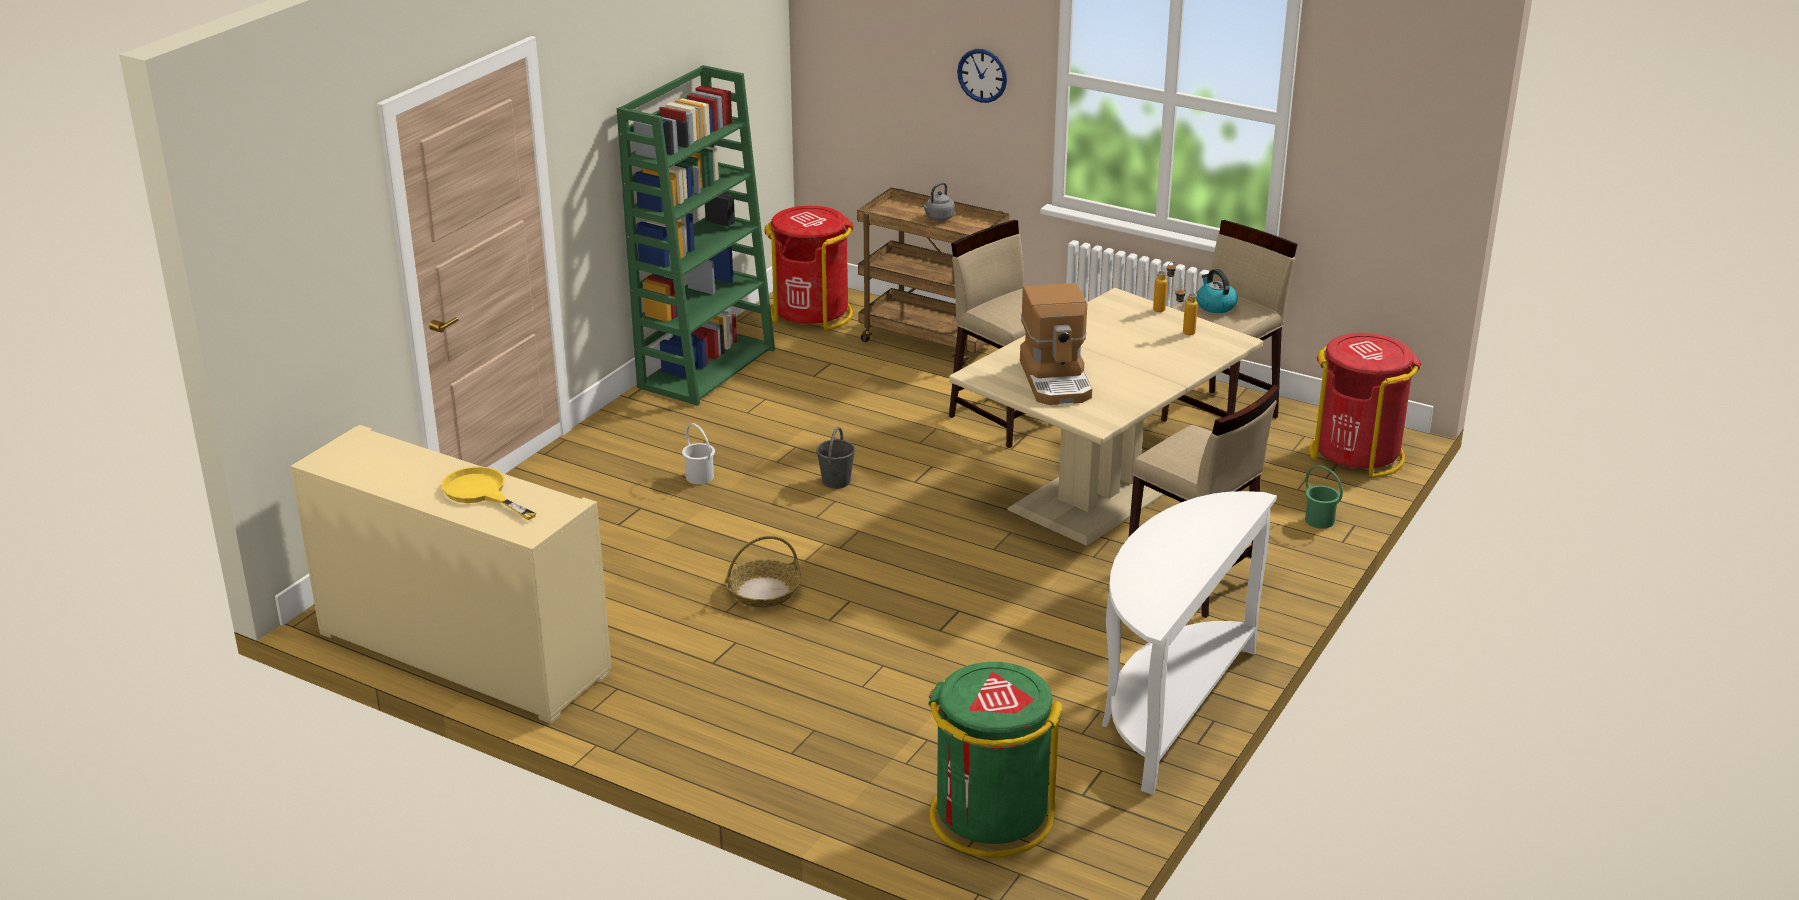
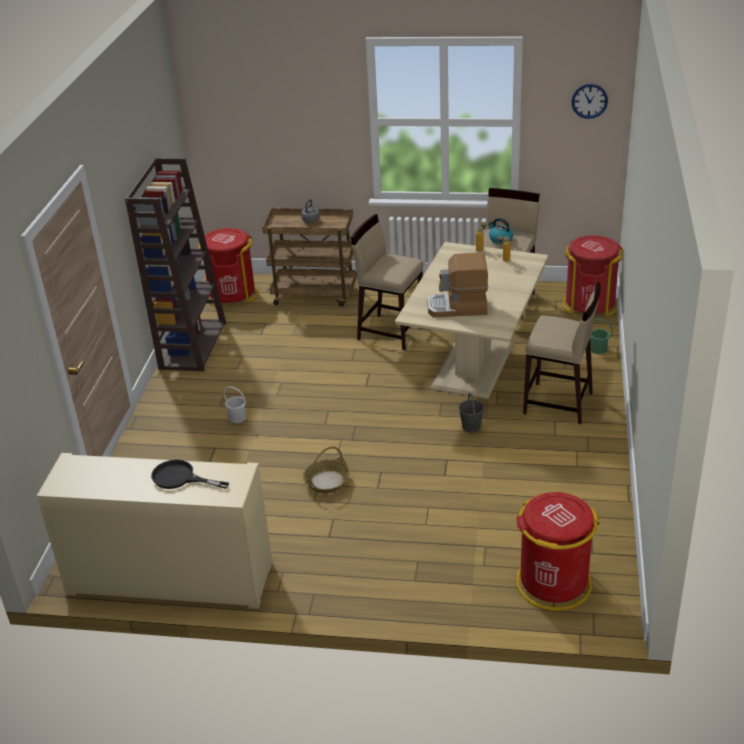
camera: 20 degrees left, 5 degrees up
yellow frying pan [441,467,536,520] -> black frying pan [151,460,229,489]
green bookcase [617,65,775,406] -> brown bookcase [125,158,226,372]
grey bucket [816,427,855,489] -> grey bucket moved to [459,393,484,433]
green trash can [928,662,1062,857] -> red trash can [516,492,600,611]
wall clock [957,49,1007,103] -> wall clock moved to [571,84,608,119]
coffee machine [1020,283,1092,405] -> coffee machine turned 120 degrees clockwise [427,253,488,317]
white console table [1102,491,1277,795] -> none

